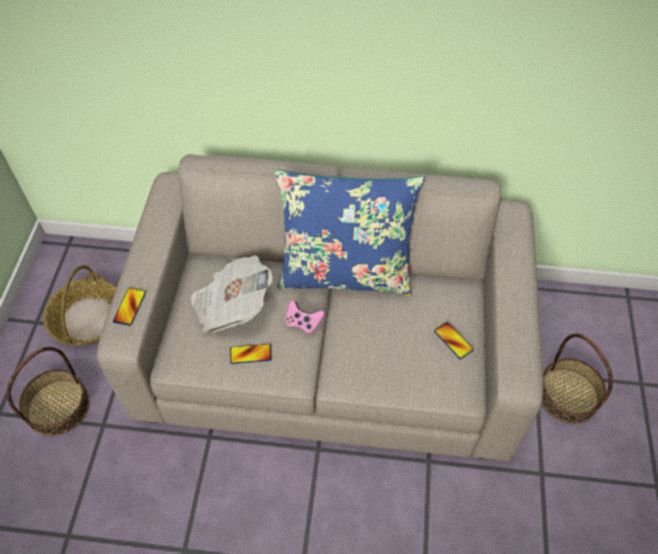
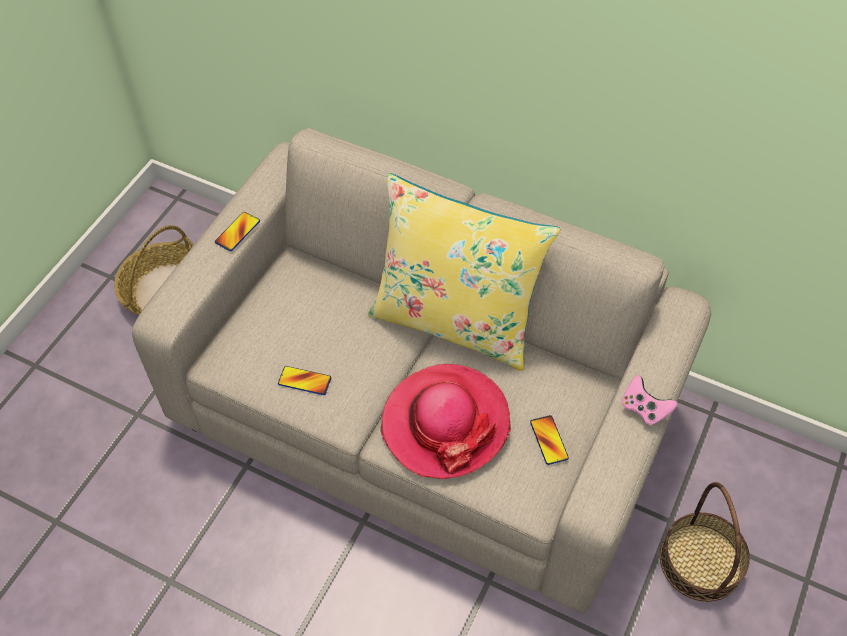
camera: 20 degrees right, 0 degrees up
basket [7,347,90,436] -> none
phone [113,288,146,326] -> phone moved to [215,212,260,251]
newspaper [190,255,273,333] -> none
blue pillow [275,170,425,296] -> yellow pillow [368,173,561,371]
pink game controller [286,300,324,333] -> pink game controller moved to [622,375,677,425]
none -> hat [380,364,511,479]

